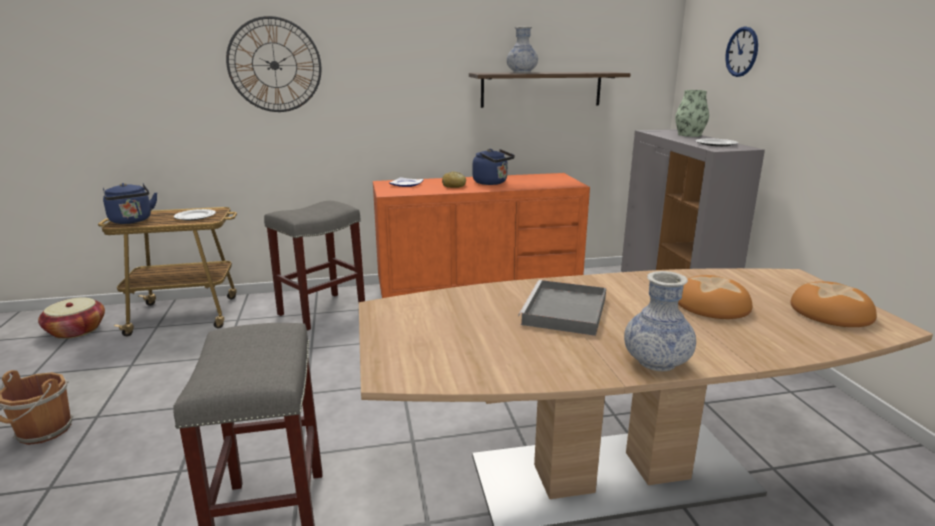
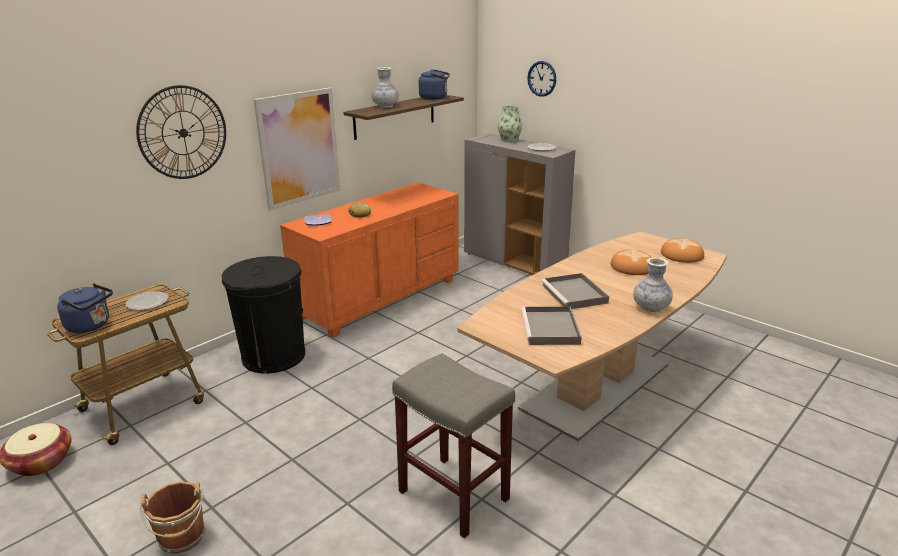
camera: 35 degrees left, 5 degrees up
grey stool [264,201,365,331] -> black trash can [222,256,305,374]
blue kettle [473,149,515,185] -> blue kettle moved to [419,69,450,100]
none -> picture [254,88,340,211]
none -> grey tray [521,306,582,345]

